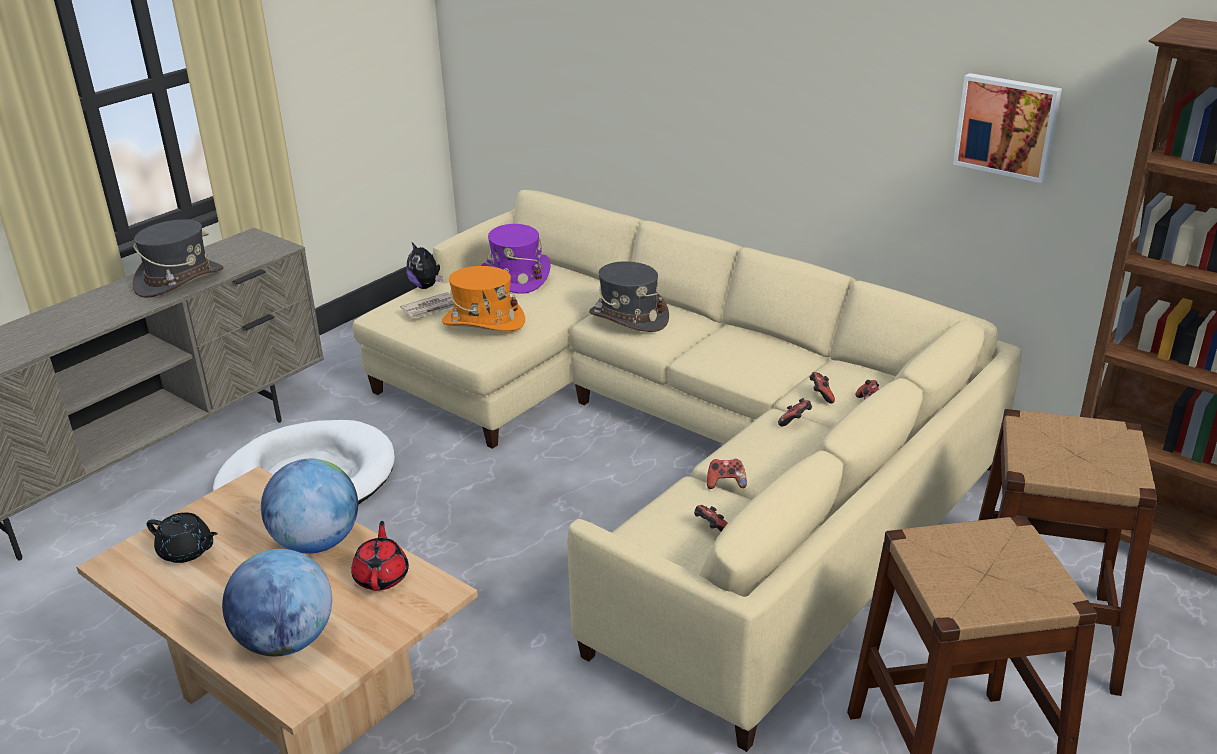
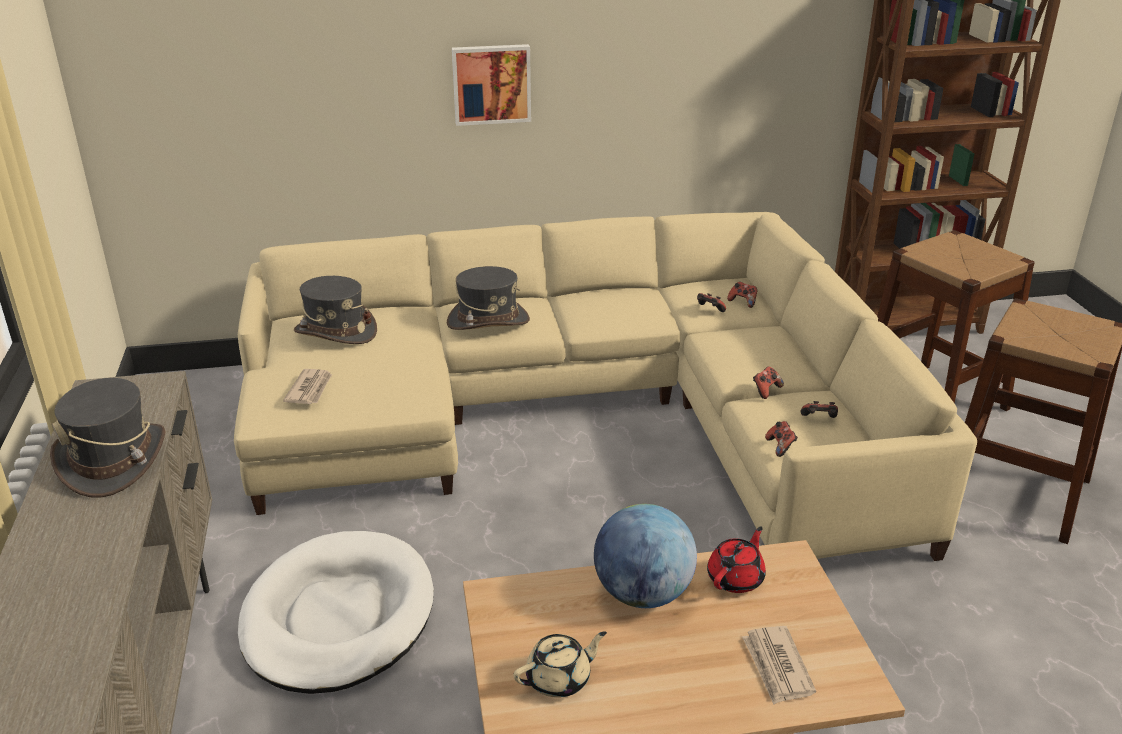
camera: 50 degrees left, 0 degrees up
black teapot [147,512,218,563] -> beige teapot [514,631,607,698]
globe [222,549,332,656] -> newspaper [742,626,816,705]
red teapot [351,521,409,591] -> red teapot turned 90 degrees clockwise [707,527,766,593]
plush toy [407,242,442,289] -> none
orange hat [442,266,525,331] -> none
purple hat [481,224,551,294] -> grey hat [294,276,377,344]
game controller [778,398,812,426] -> game controller moved to [765,421,798,457]
picture [953,73,1062,183] -> picture moved to [452,44,531,126]

